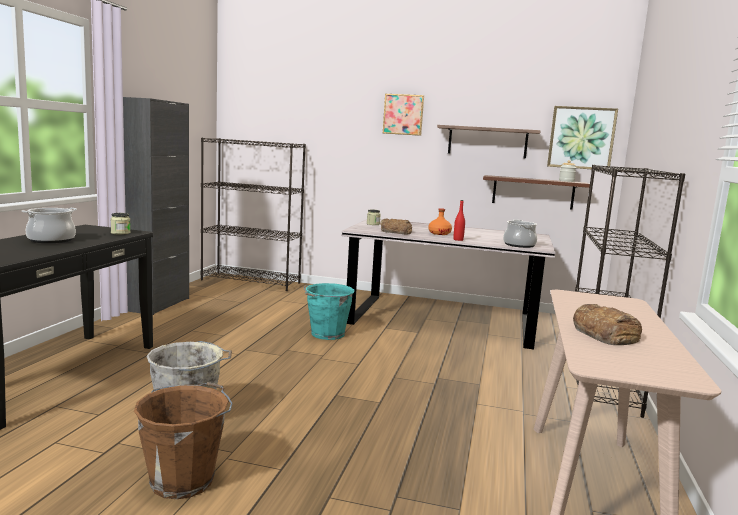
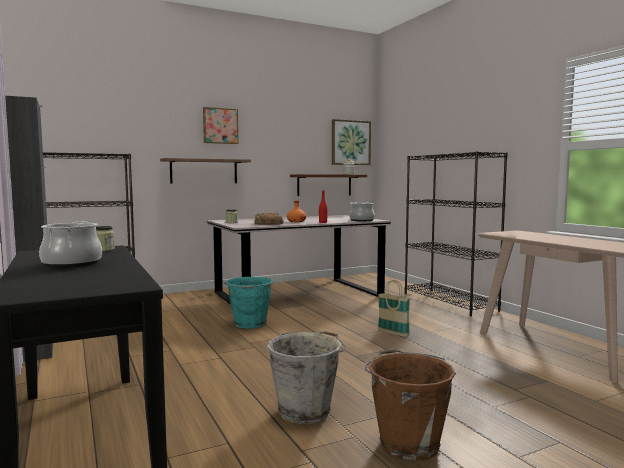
camera: 40 degrees left, 5 degrees down
shelf [437,125,541,159] -> shelf moved to [160,158,251,184]
bread [573,304,642,345] -> none
none -> basket [378,280,410,337]

